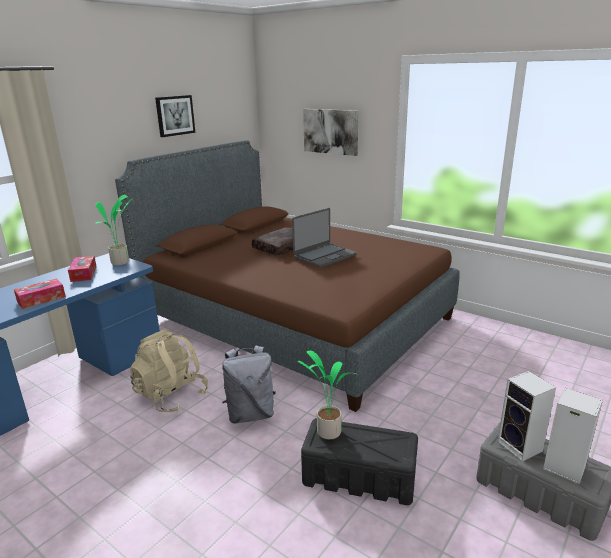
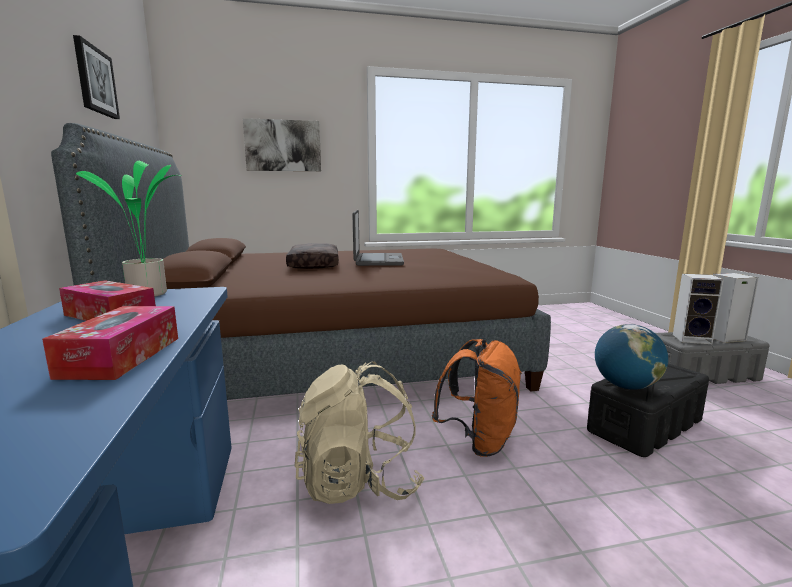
camera: 50 degrees left, 10 degrees down
grey backpack [222,345,276,424] -> orange backpack [432,339,522,457]
potted plant [298,351,357,439] -> globe [595,324,668,390]

